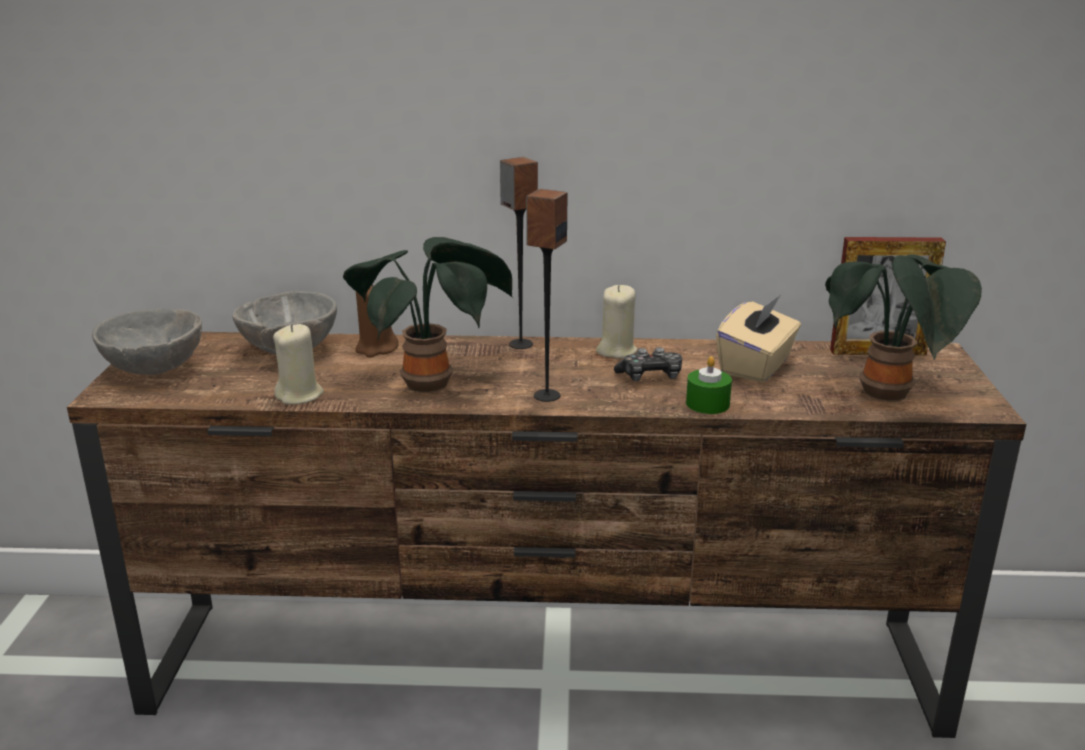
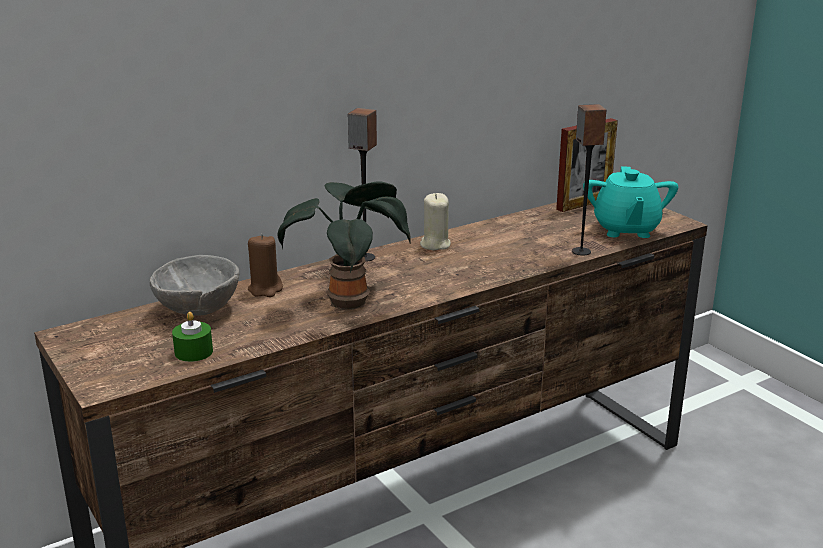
camera: 35 degrees left, 0 degrees up
grey bowl [92,309,202,375] -> none
beige candle [273,324,324,405] -> none
speaker [526,189,567,402] -> speaker moved to [572,104,606,256]
game controller [614,347,682,381] -> none
green candle [686,356,732,414] -> green candle moved to [172,312,213,362]
beige tissue box [716,296,801,383] -> none
potted plant [825,254,982,402] -> turquoise teapot [583,166,678,238]

